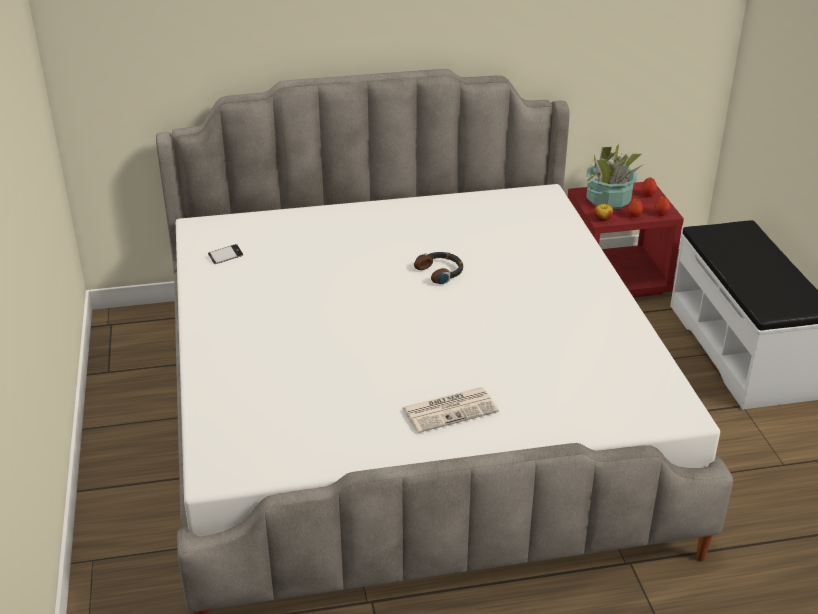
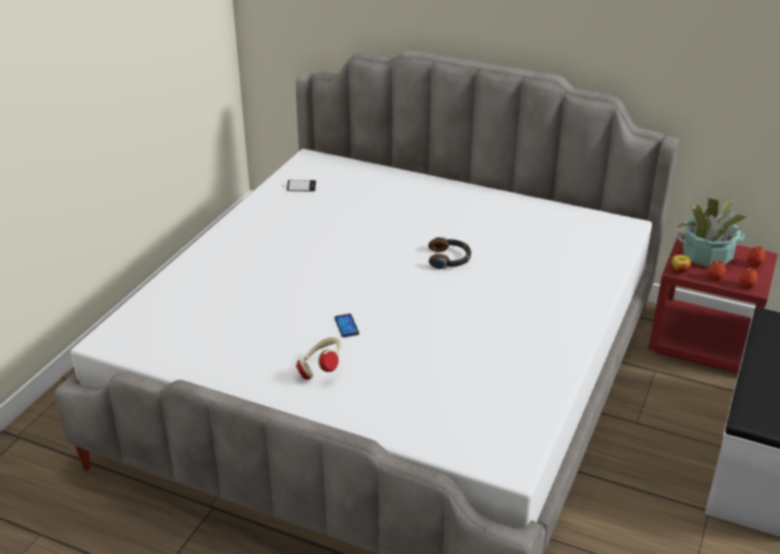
camera: 35 degrees right, 0 degrees up
newspaper [402,387,499,433] -> beige headphones [296,337,342,380]
none -> phone [334,314,359,337]

